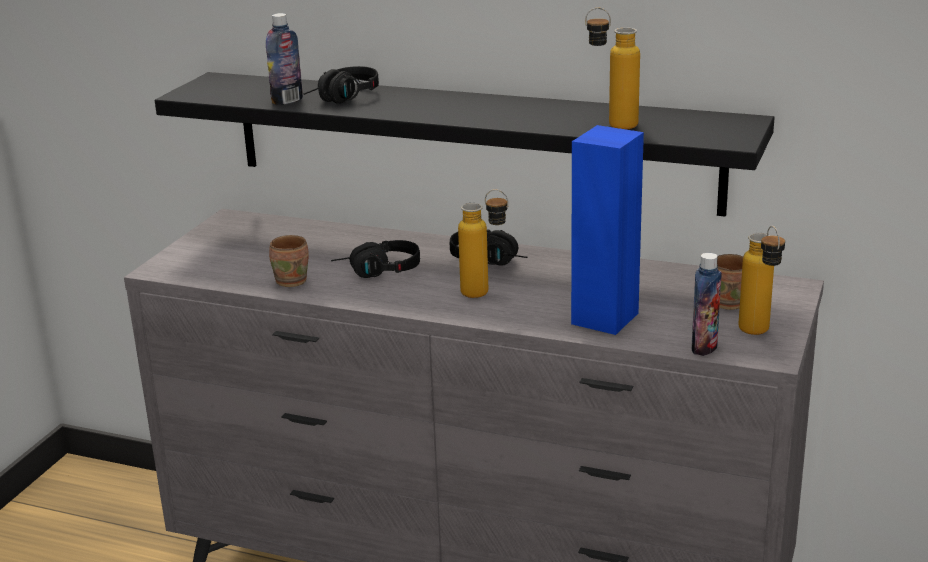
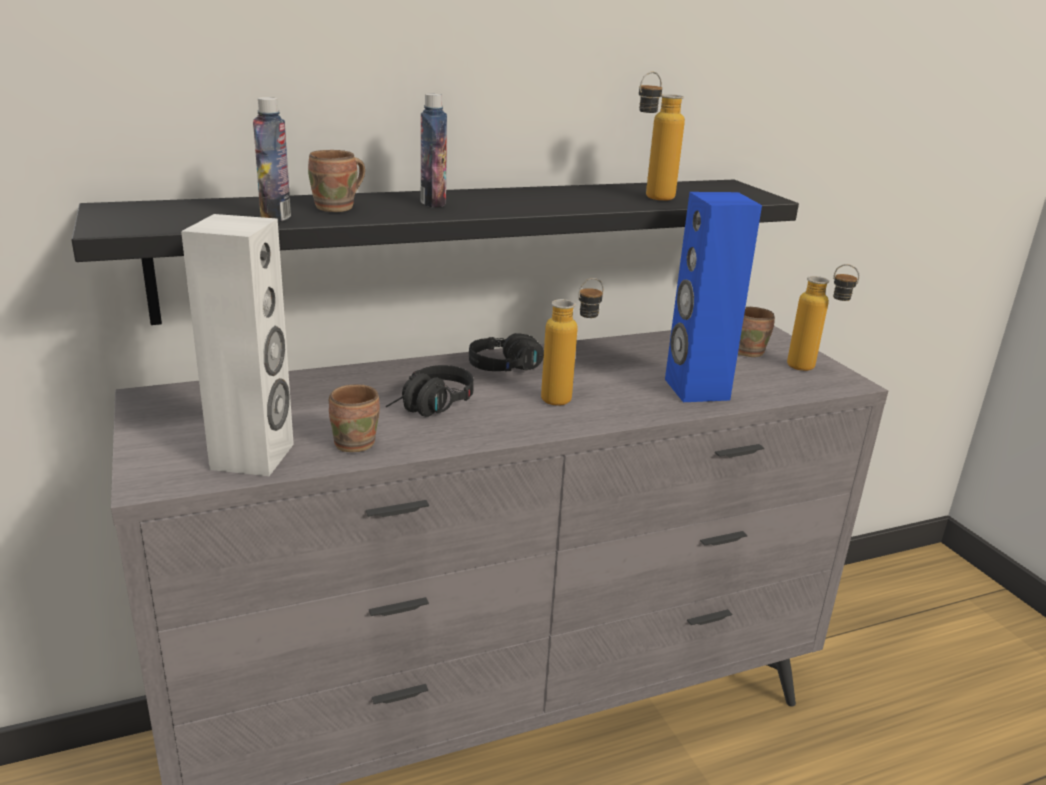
camera: 45 degrees left, 0 degrees up
black headphones [304,66,379,104] -> brown mug [308,150,365,212]
bottle [691,253,722,356] -> bottle moved to [421,94,447,207]
none -> white speaker [181,214,294,476]

